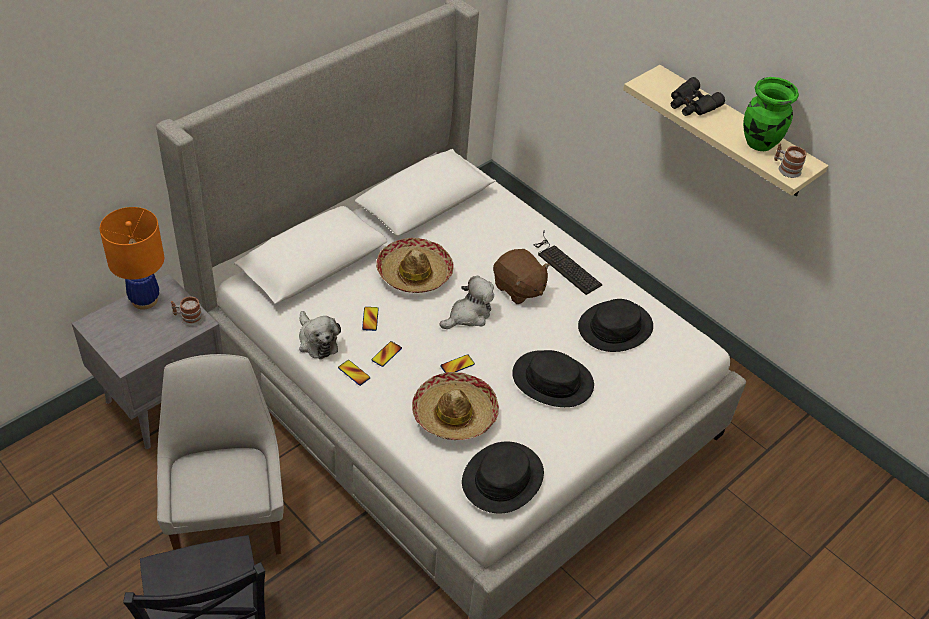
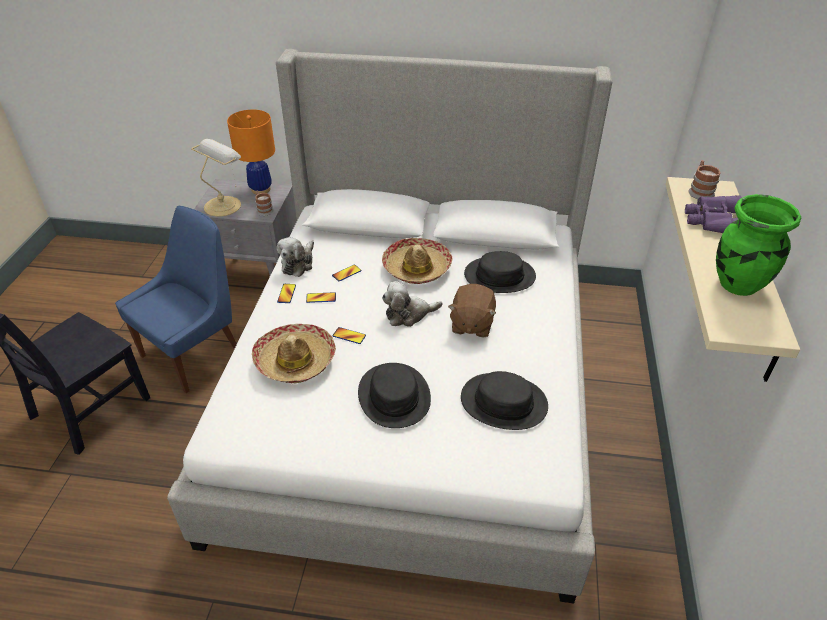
camera: 55 degrees right, 5 degrees down
white chair [157,354,284,554] -> blue chair [115,206,237,393]
plush toy [439,276,494,329] -> plush toy turned 150 degrees clockwise [382,281,442,327]
black hat [462,441,544,513] -> black hat moved to [464,251,536,293]
keyboard [534,230,603,295] -> none
black binoculars [671,77,725,116] -> purple binoculars [685,195,742,233]
mug [774,144,807,178] -> mug moved to [688,160,721,199]
none -> table lamp [191,139,241,217]

